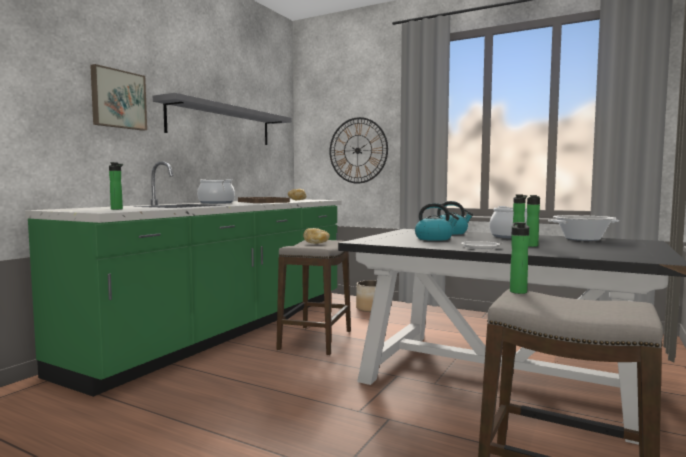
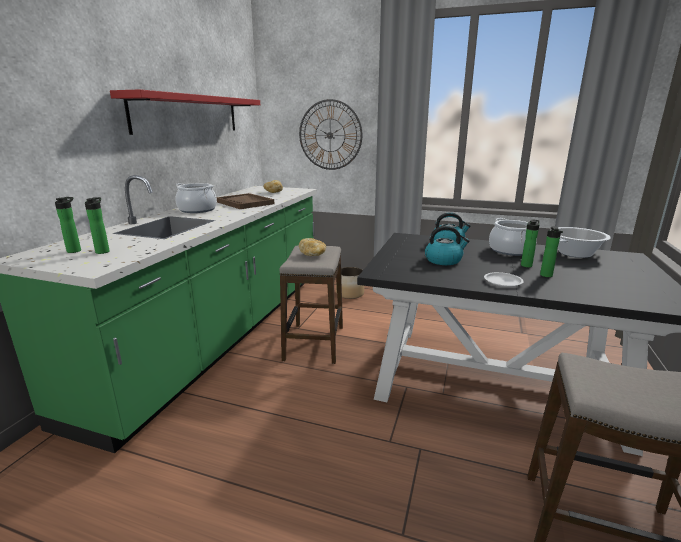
camera: 10 degrees left, 15 degrees up
picture [90,64,147,131] -> none
grey shelf [153,93,292,145] -> red shelf [110,89,260,135]
bottle [510,222,529,294] -> bottle moved to [55,197,81,253]

